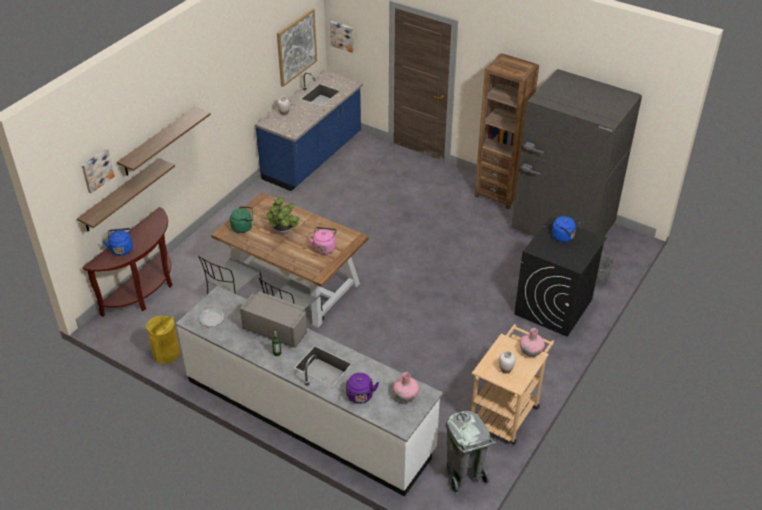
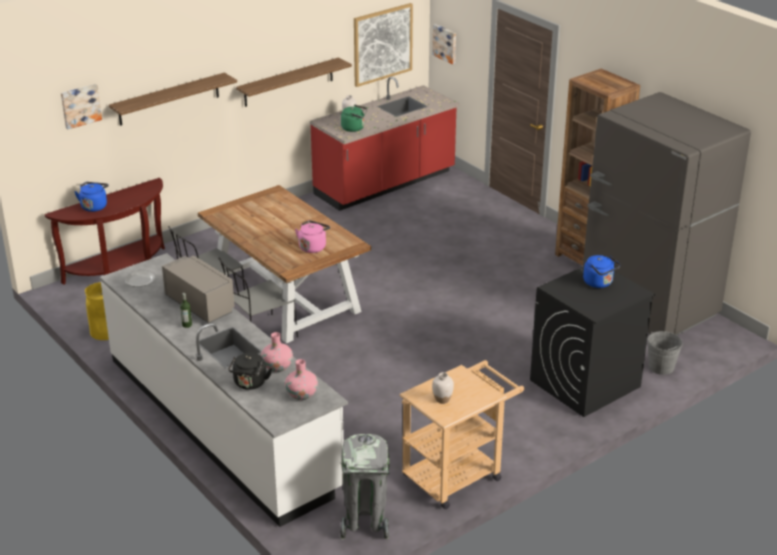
camera: 20 degrees right, 10 degrees down
shelf [77,158,175,231] -> shelf moved to [236,58,352,107]
green kettle [230,206,253,233] -> green kettle moved to [341,105,367,132]
blue counter [255,70,363,191] -> red counter [310,77,460,211]
potted plant [267,197,299,235] -> none
purple kettle [346,373,379,404] -> black kettle [228,352,272,390]
pink vase [520,328,545,357] -> pink vase moved to [261,332,293,372]

